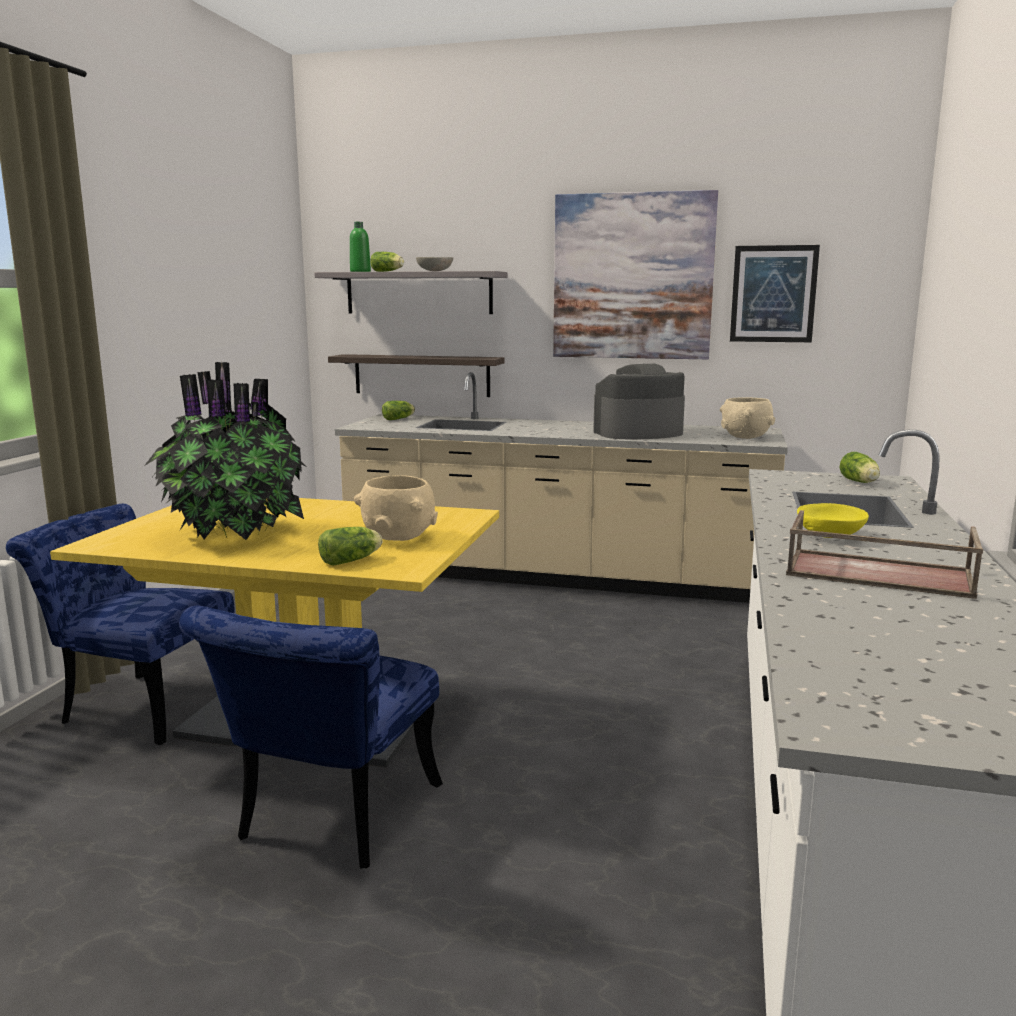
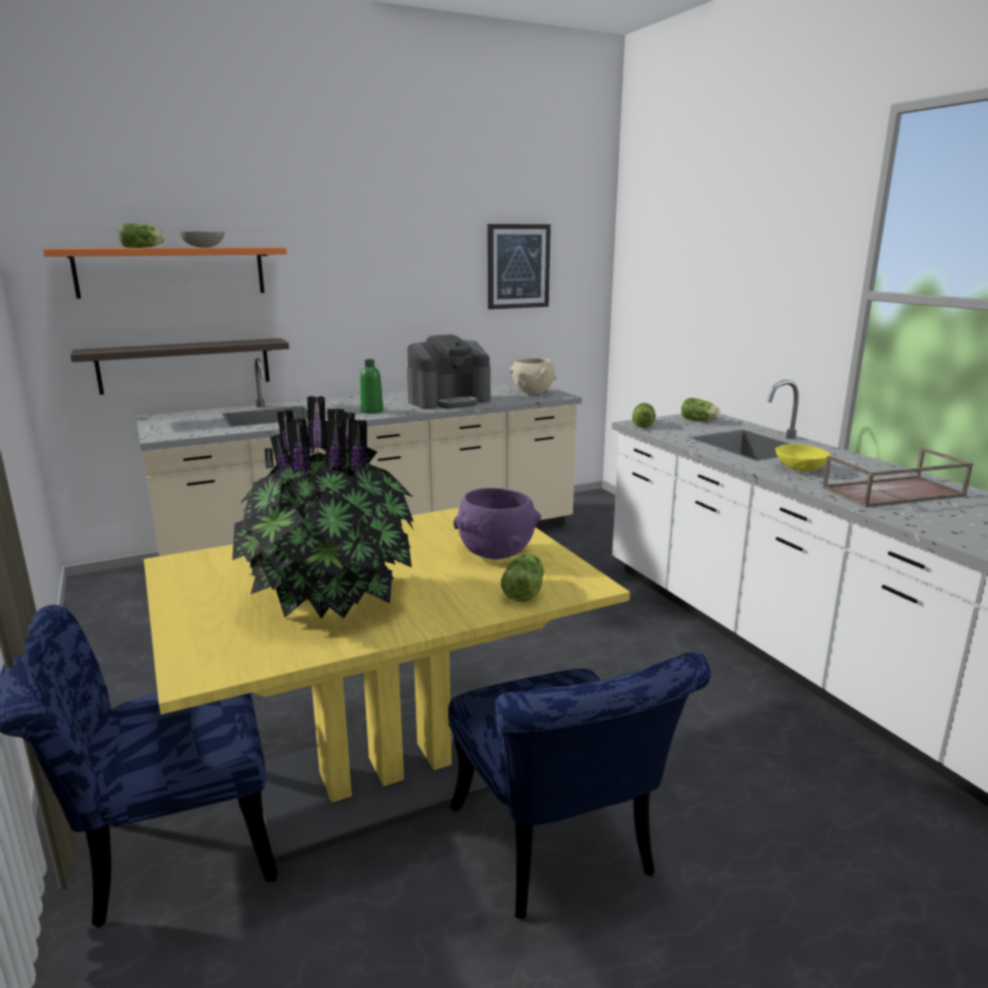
camera: 40 degrees left, 5 degrees up
grey shelf [314,271,507,314] -> orange shelf [43,247,287,299]
green bottle [350,222,371,272] -> green bottle moved to [360,359,383,414]
beige bowl [354,475,438,541] -> purple bowl [454,488,541,559]
lettuce [382,401,415,420] -> lettuce moved to [632,403,656,428]
picture [553,190,718,359] -> none
coffee machine [593,364,685,439] -> coffee machine turned 150 degrees counterclockwise [407,335,490,409]

